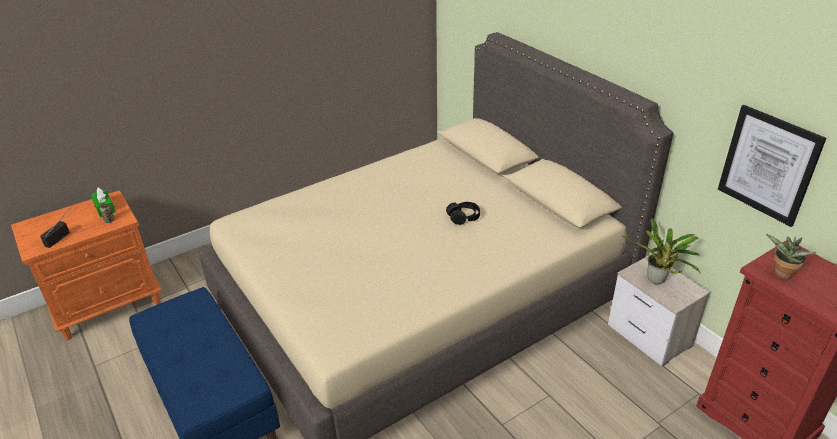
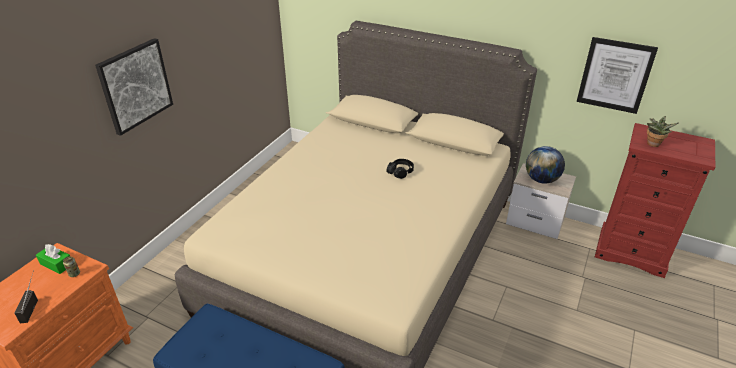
camera: 30 degrees left, 0 degrees up
potted plant [623,219,700,284] -> globe [526,146,565,184]
none -> picture [95,38,173,136]

